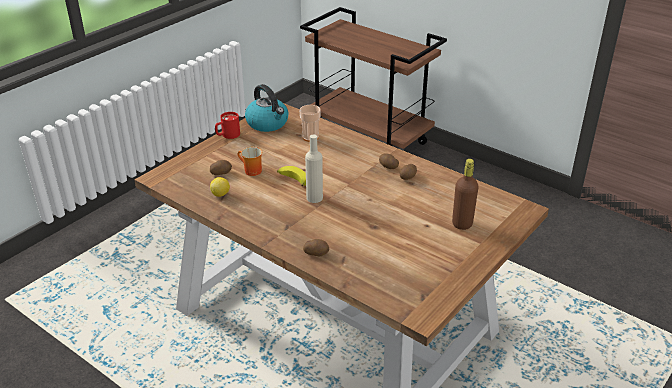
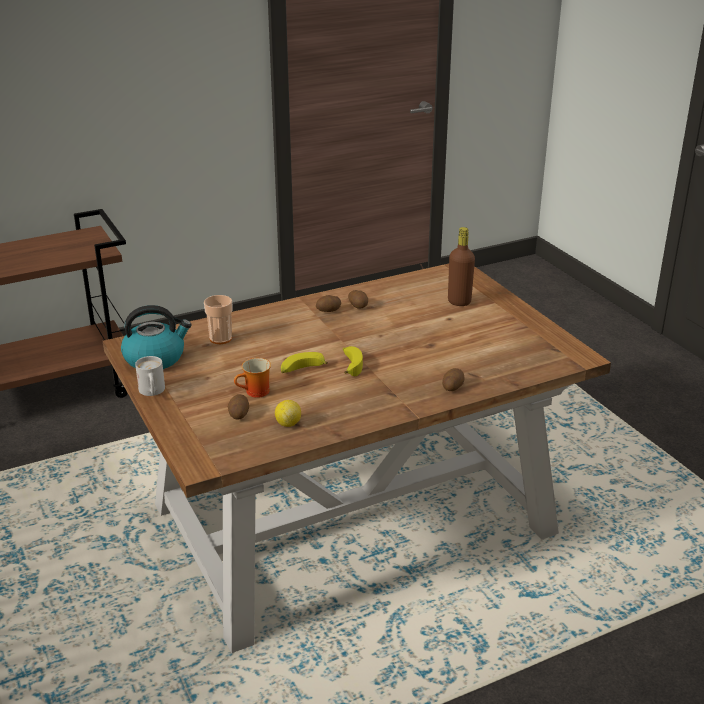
camera: 65 degrees left, 5 degrees down
red mug [215,112,240,139] -> white mug [135,356,165,396]
beige bottle [305,135,323,203] -> banana [343,346,363,376]

